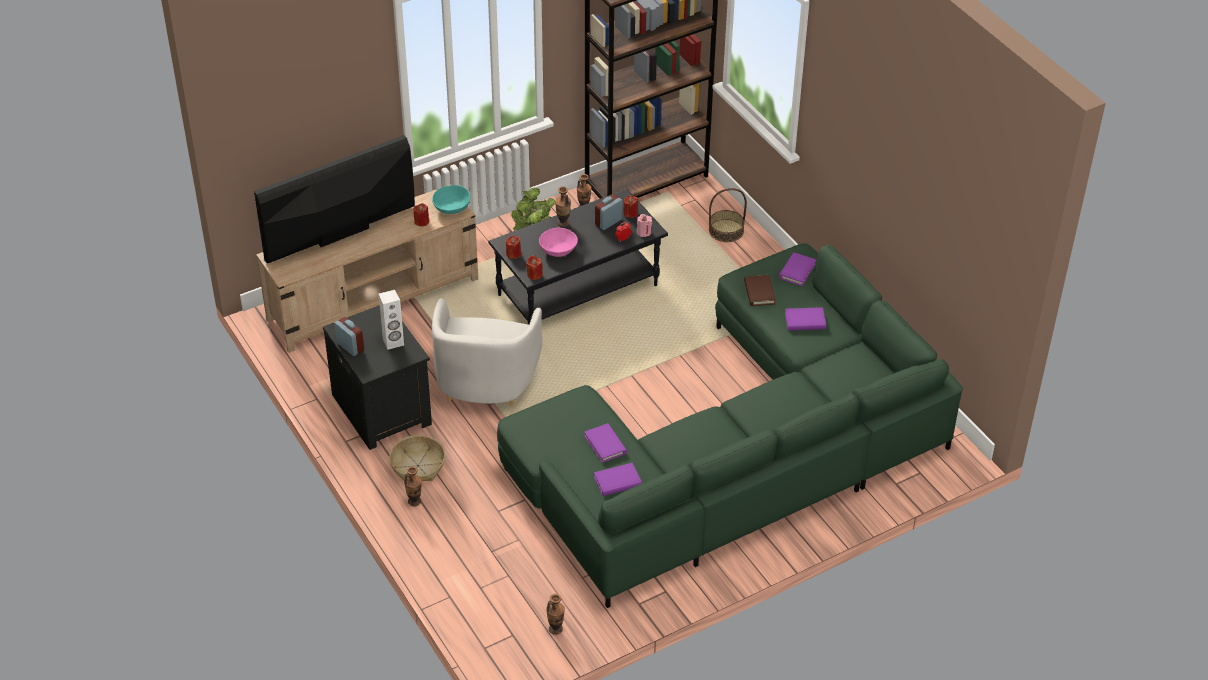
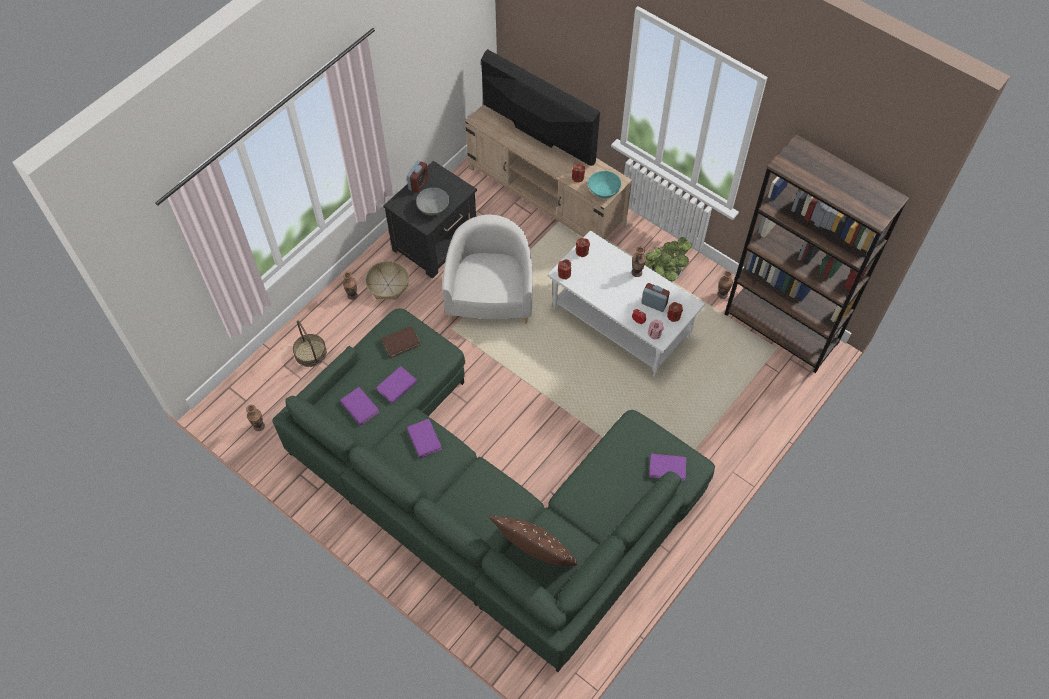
camera: 70 degrees right, 15 degrees up
white speaker [378,290,404,350] -> grey bowl [416,188,449,215]
white armchair [432,298,542,406] -> white armchair turned 105 degrees clockwise [442,214,533,324]
black coffee table [488,189,668,325] -> white coffee table [547,230,705,377]
pink bowl [539,228,578,257] -> none
basket [709,188,747,242] -> basket moved to [293,320,327,367]
brown book [744,275,776,306] -> brown book moved to [381,326,421,358]
purple book [785,307,826,330] -> purple book moved to [407,419,442,458]
none -> brown pillow [489,516,578,566]

